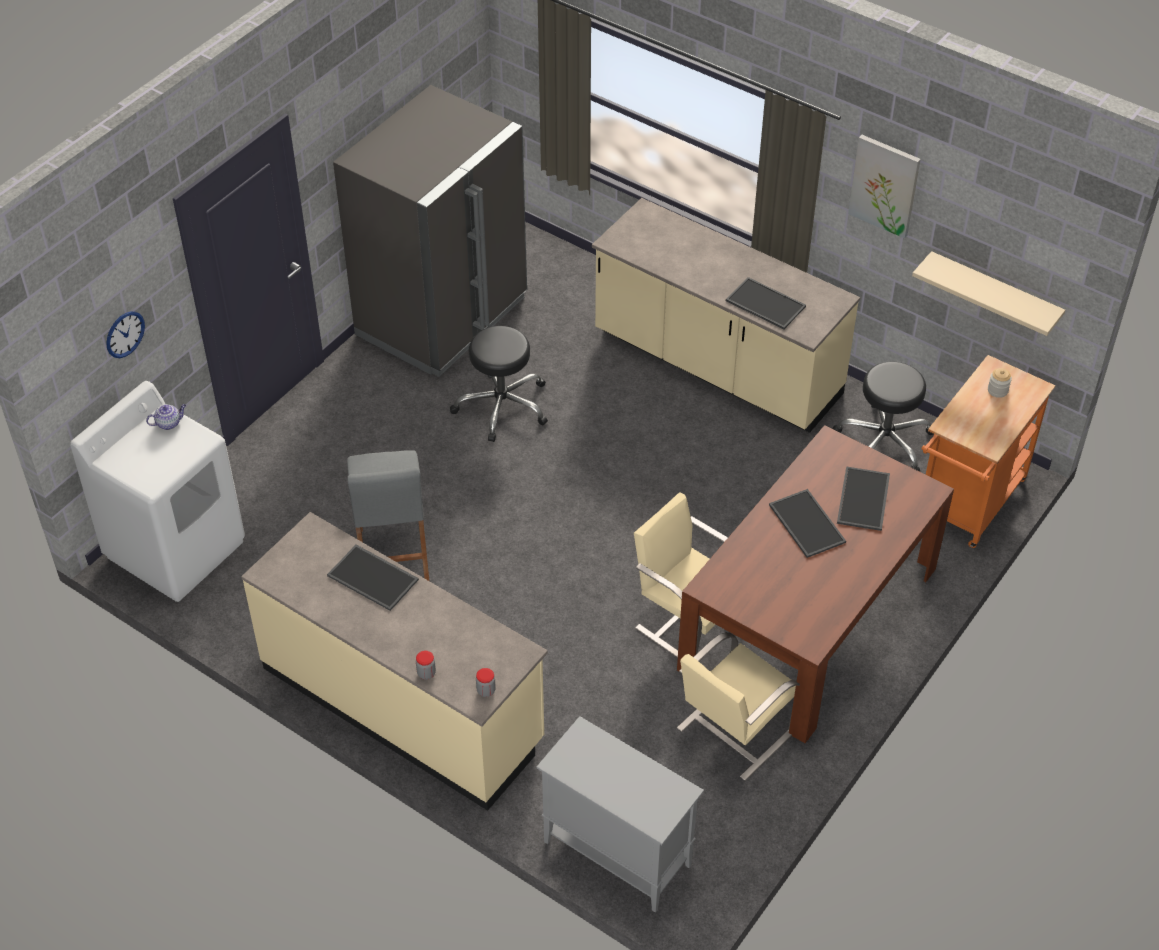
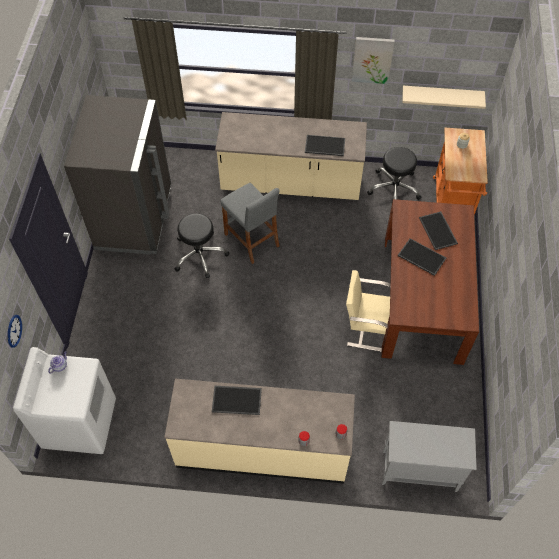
camera: 30 degrees left, 10 degrees up
grey stool [347,450,429,581] -> grey stool moved to [221,183,280,264]
beige chair [677,632,800,781] -> none

